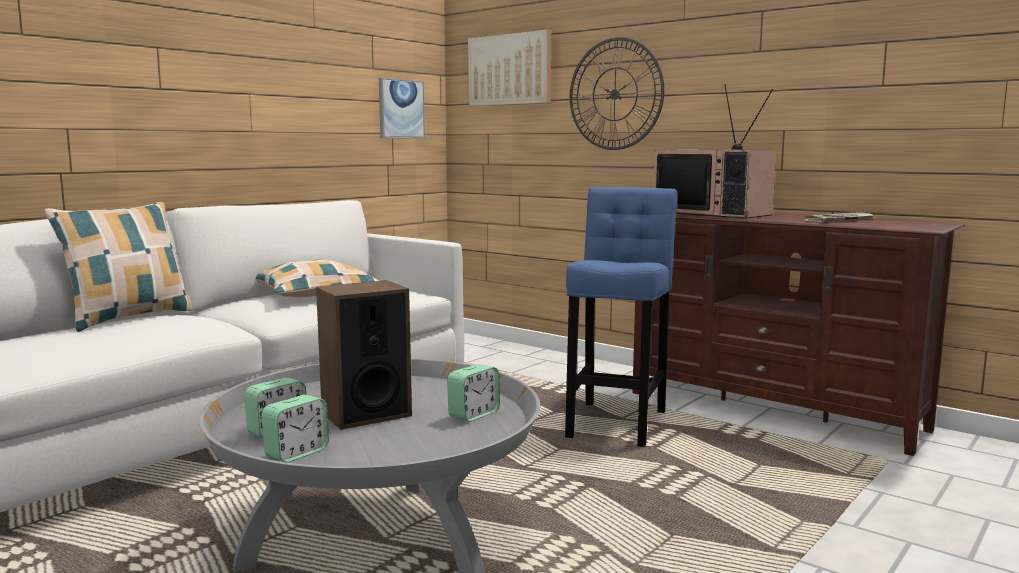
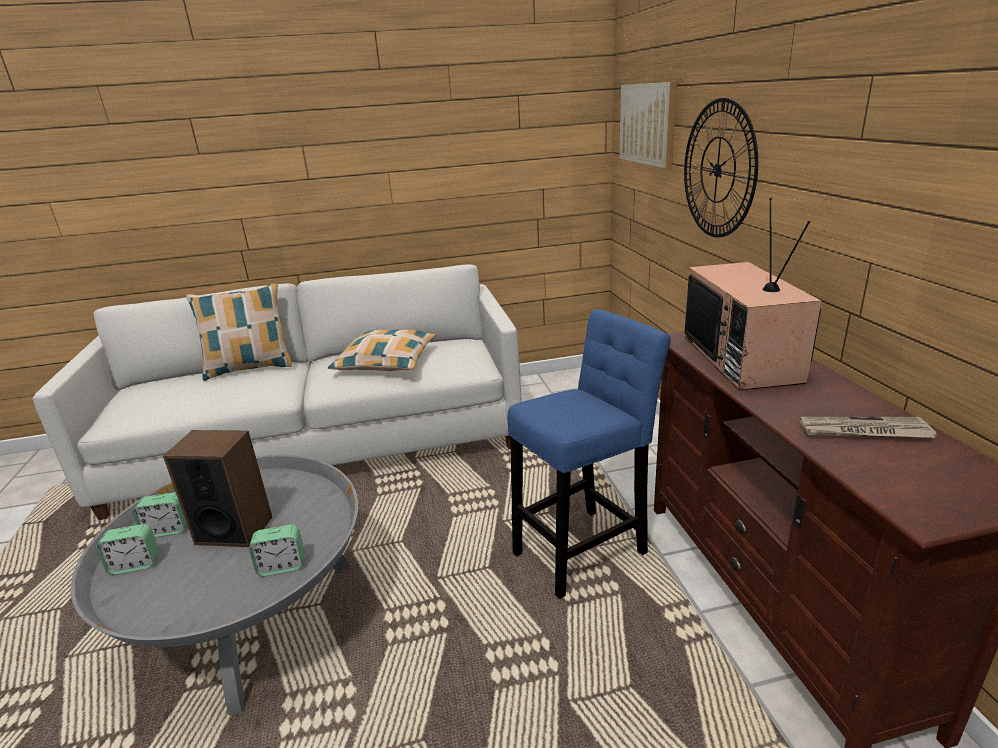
camera: 40 degrees right, 15 degrees up
picture [379,78,425,139] -> none

